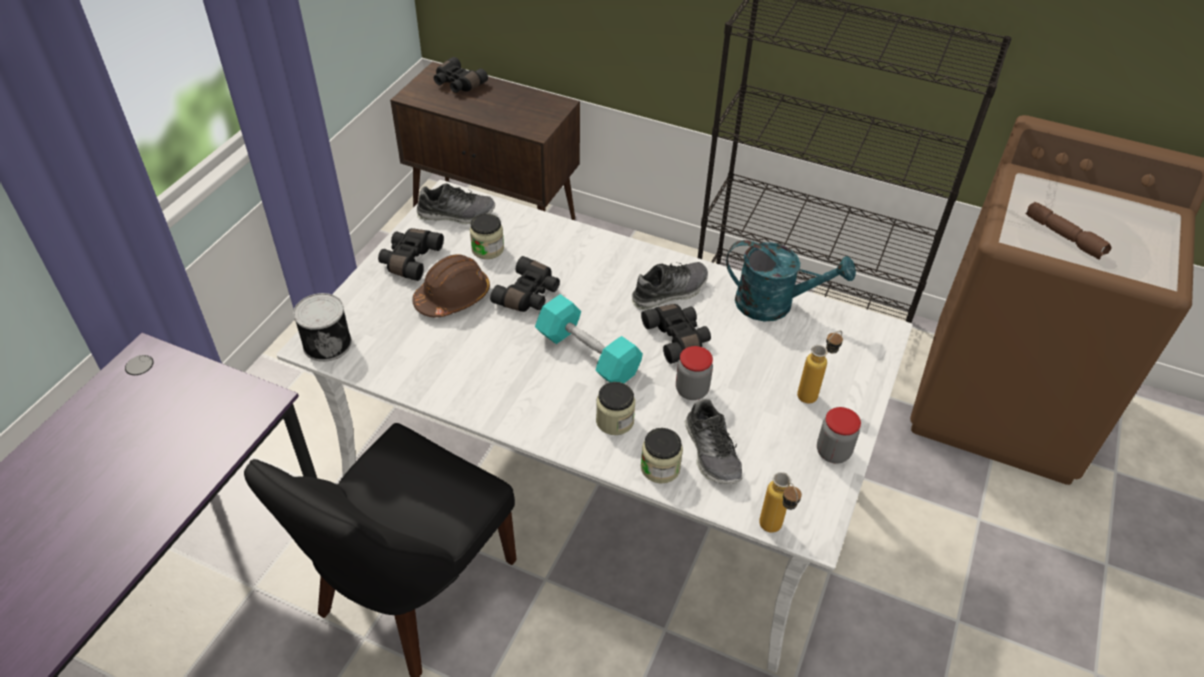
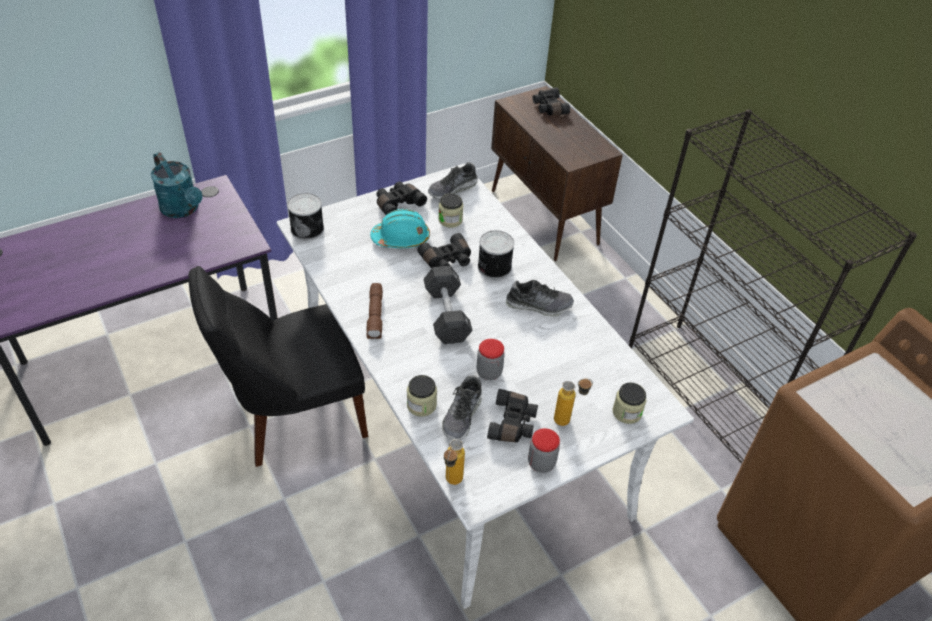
camera: 35 degrees right, 0 degrees up
brown hard hat [412,254,490,317] -> turquoise hard hat [370,209,430,248]
shoe [417,184,495,224] -> shoe turned 105 degrees clockwise [428,162,478,199]
turquoise dumbbell [535,294,643,383] -> black dumbbell [424,266,473,344]
jar [596,382,635,435] -> jar moved to [613,382,646,424]
black binoculars [641,304,711,364] -> black binoculars moved to [487,389,538,442]
turquoise watering can [726,240,856,322] -> turquoise watering can moved to [151,152,202,218]
brown flashlight [1025,202,1112,260] -> brown flashlight moved to [366,283,383,339]
none -> can [478,230,514,279]

